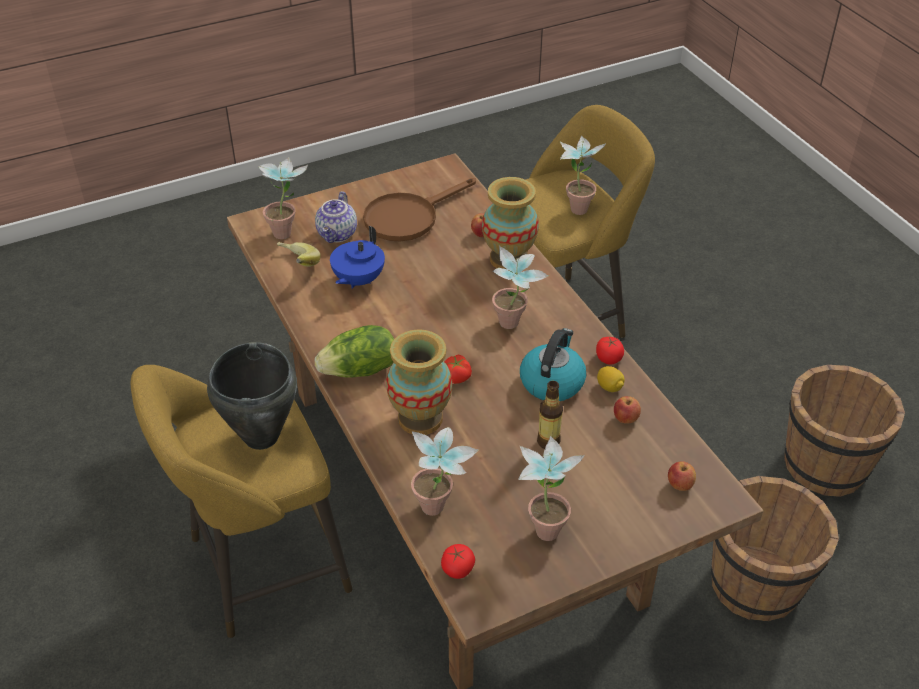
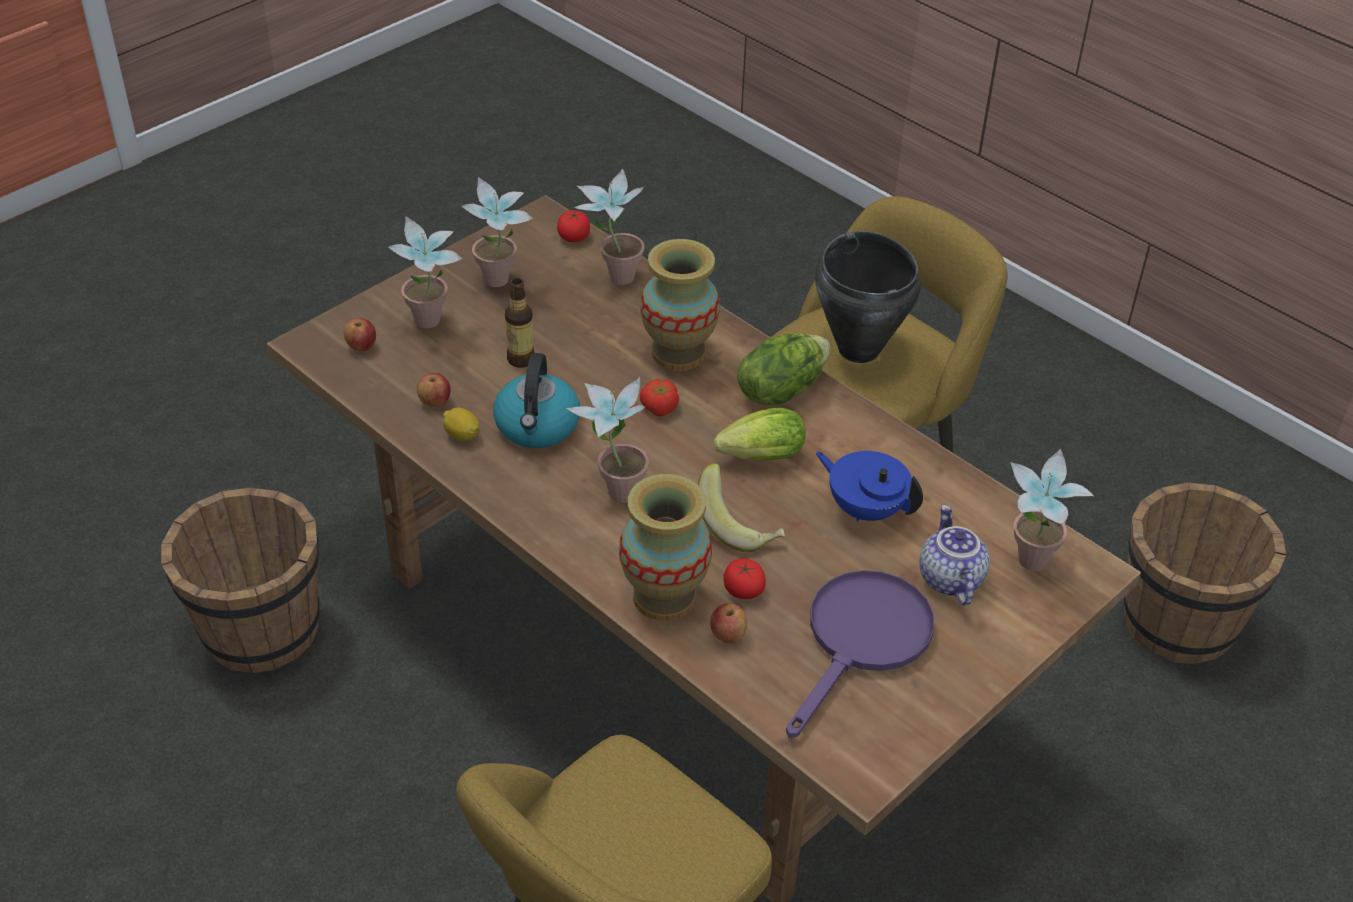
camera: 160 degrees right, 0 degrees up
banana [277,242,320,267] -> banana moved to [698,463,785,552]
blue teapot [330,226,385,289] -> blue teapot turned 60 degrees counterclockwise [816,451,923,521]
brown frying pan [363,178,476,242] -> purple frying pan [786,570,934,738]
potted plant [560,136,606,215] -> potted plant moved to [388,216,462,328]
tomato [596,337,624,364] -> tomato moved to [723,558,766,599]
brown bucket [784,365,905,497] -> brown bucket moved to [1124,482,1286,664]
none -> lettuce [714,407,806,461]

